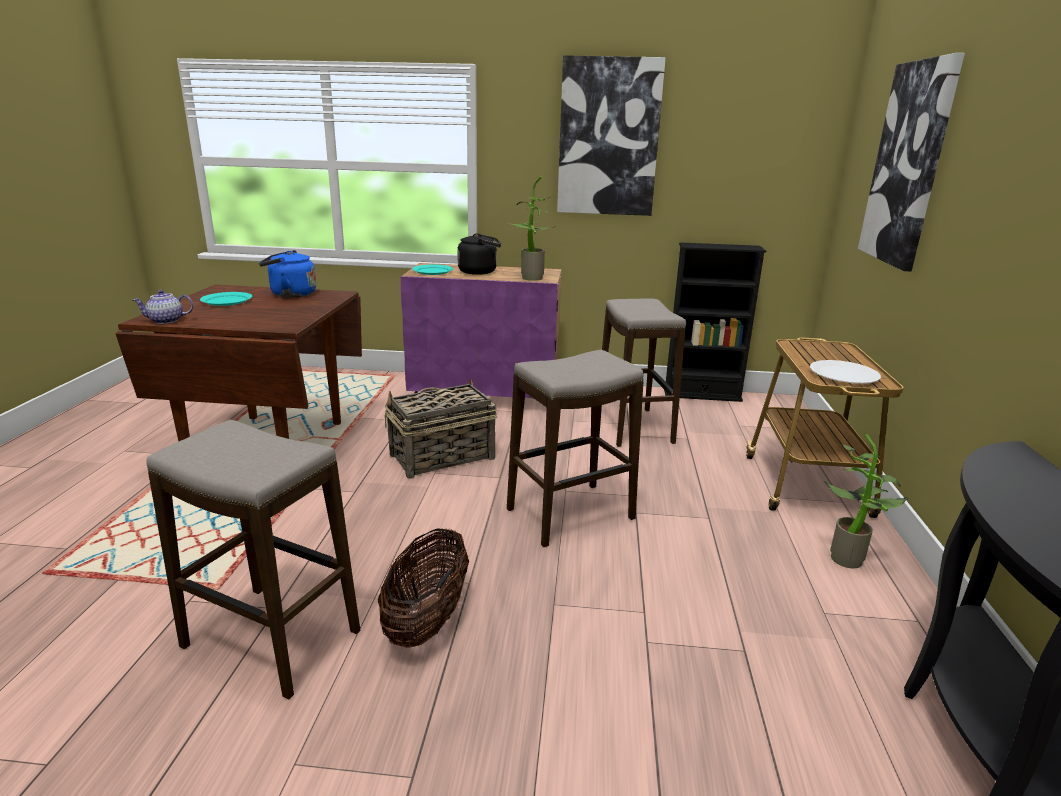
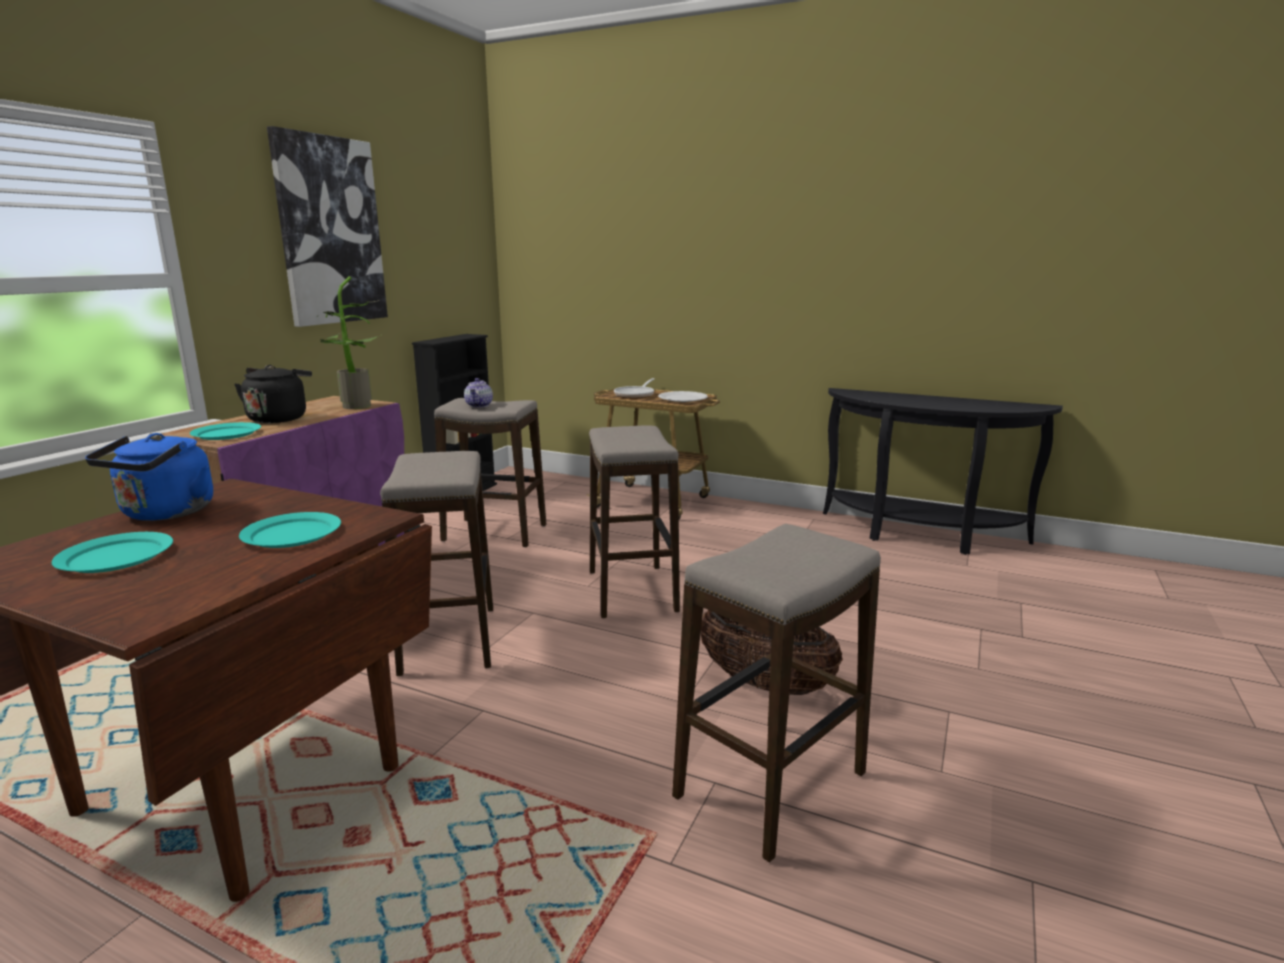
camera: 70 degrees left, 5 degrees down
teapot [133,290,193,324] -> teapot moved to [464,378,493,407]
basket [385,378,497,479] -> stool [380,451,493,676]
potted plant [824,434,910,569] -> none
picture [858,53,965,271] -> none
none -> turquoise plate [239,512,341,548]
none -> frying pan [614,378,654,399]

